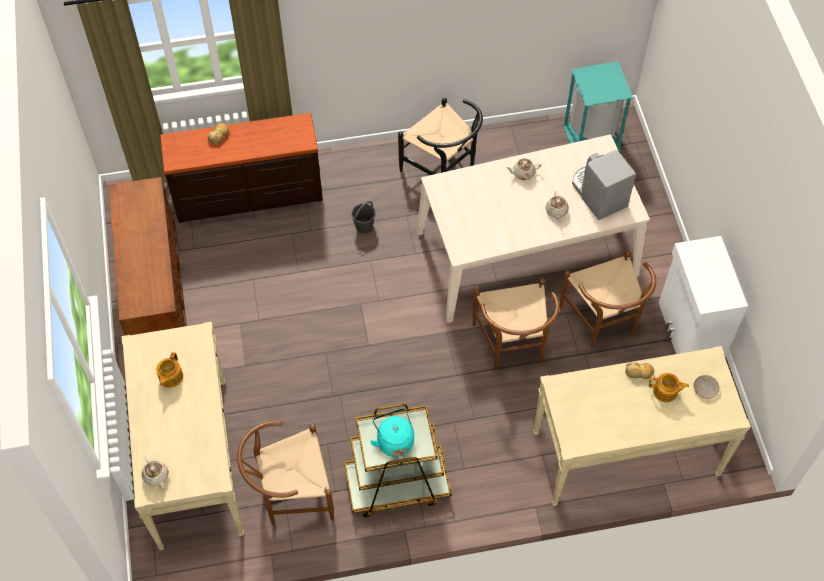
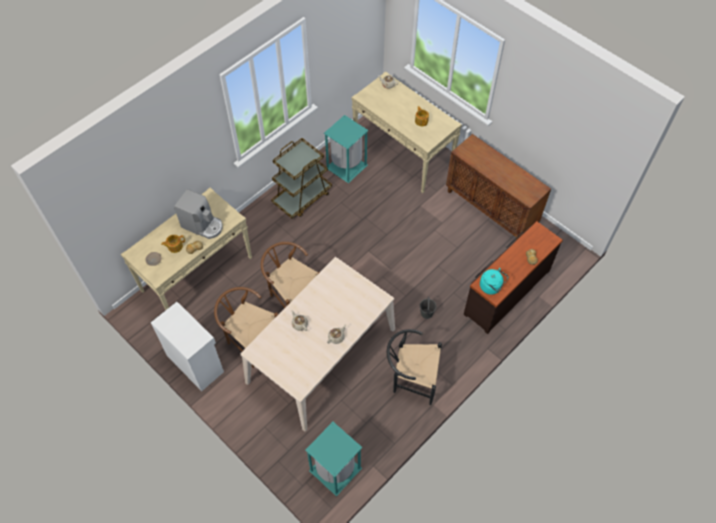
camera: 145 degrees right, 0 degrees up
brown chair [237,421,334,525] -> turquoise trash can [324,115,369,183]
turquoise kettle [370,408,414,457] -> turquoise kettle moved to [480,268,508,295]
coffee machine [572,151,636,220] -> coffee machine moved to [174,189,223,239]

